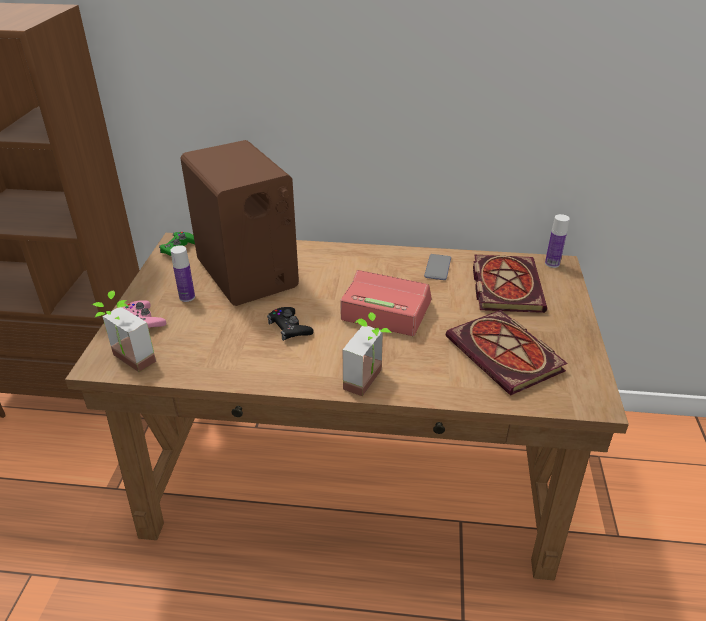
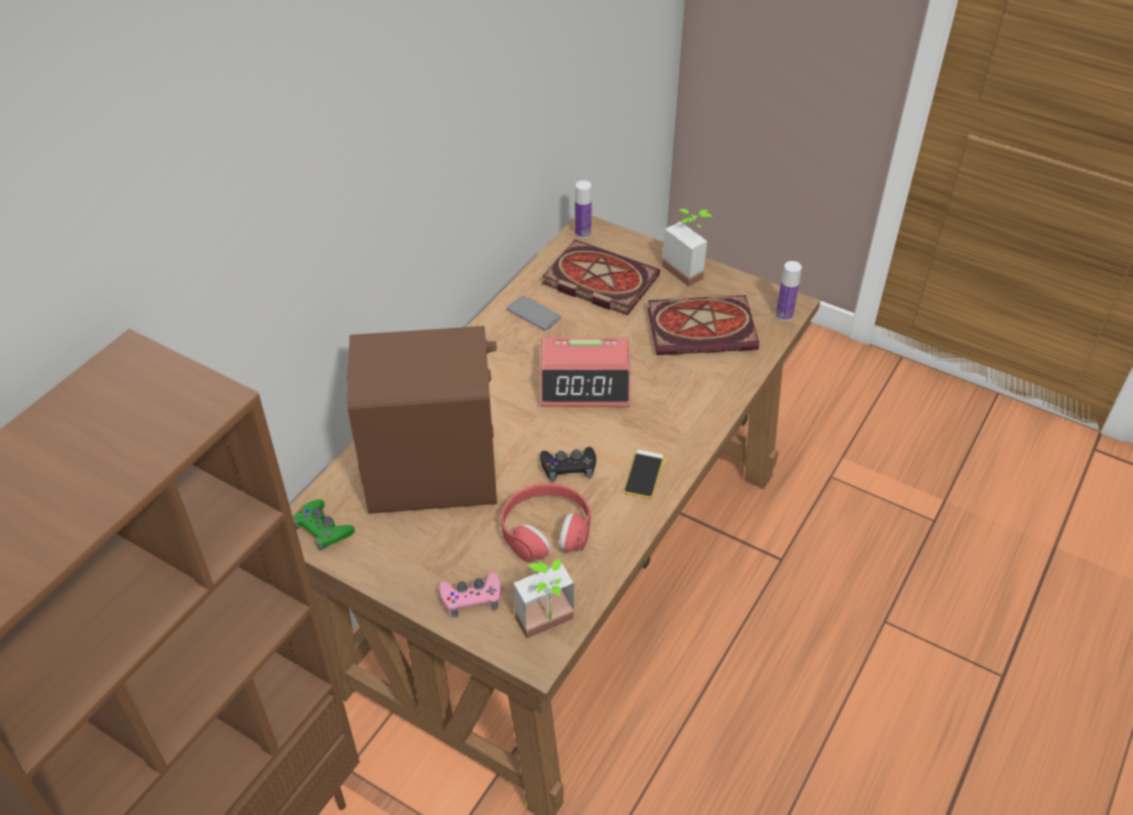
camera: 65 degrees left, 10 degrees up
bottle [170,245,195,302] -> bottle moved to [776,261,802,321]
alarm clock [340,270,432,336] -> alarm clock turned 135 degrees counterclockwise [540,337,631,407]
potted plant [343,312,391,397] -> potted plant moved to [662,209,712,287]
none -> red headphones [501,483,591,563]
none -> phone [624,449,664,499]

